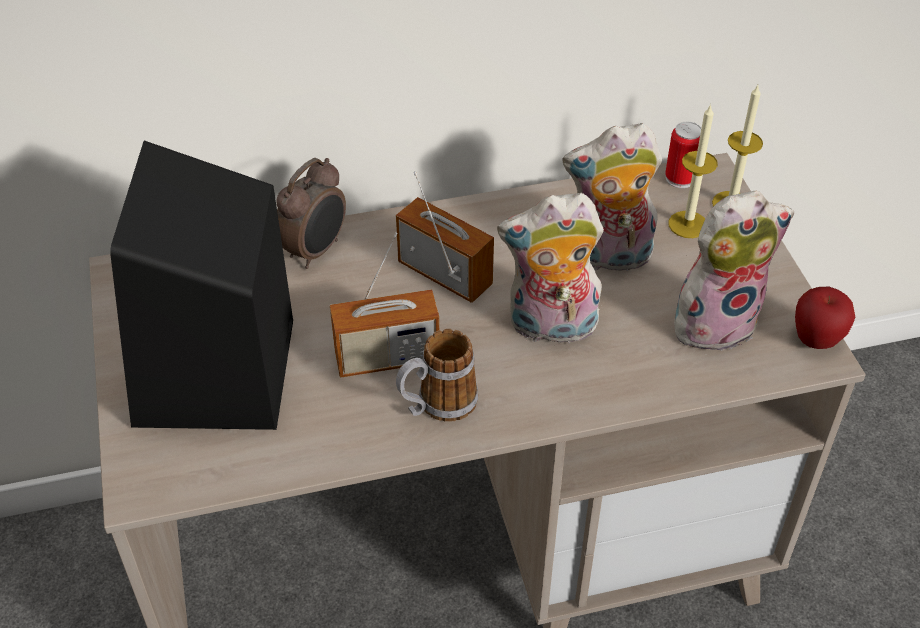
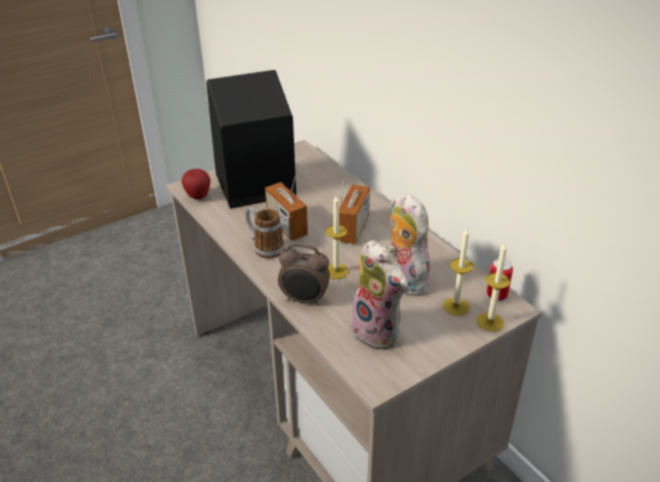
camera: 70 degrees right, 10 degrees down
alarm clock [276,158,346,269] -> alarm clock moved to [278,243,330,306]
plush toy [497,193,604,349] -> candle [326,195,349,279]
apple [795,287,855,349] -> apple moved to [181,169,211,200]

